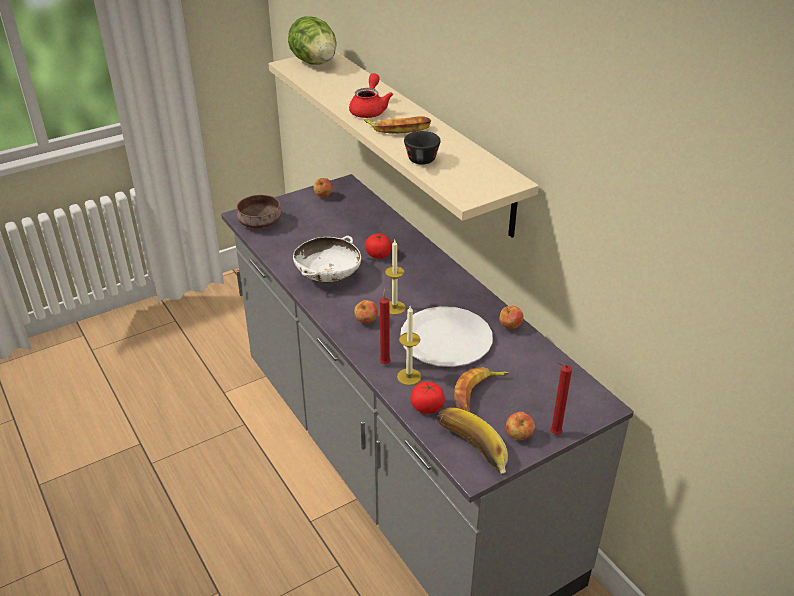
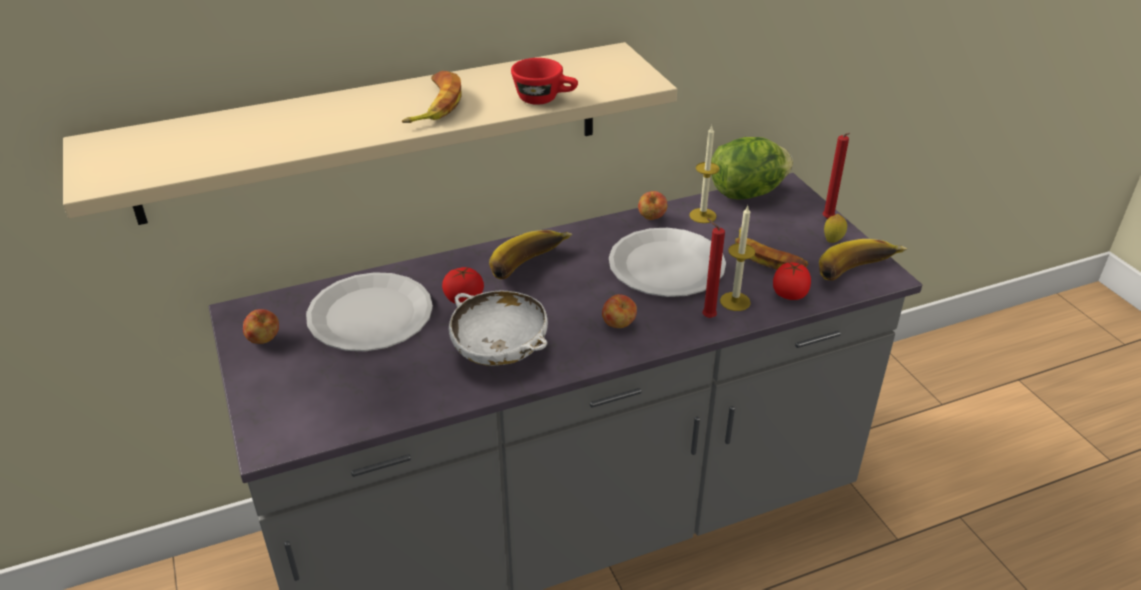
camera: 80 degrees left, 0 degrees up
brown bowl [237,195,281,229] -> none
lettuce [288,16,337,65] -> lettuce moved to [711,137,793,200]
red teapot [349,73,393,118] -> none
candle [385,240,406,315] -> candle moved to [689,126,719,223]
black cup [404,131,441,165] -> red cup [511,58,578,105]
apple [506,412,535,440] -> lemon [824,214,847,243]
none -> white plate [306,272,433,352]
none -> banana [489,230,573,279]

